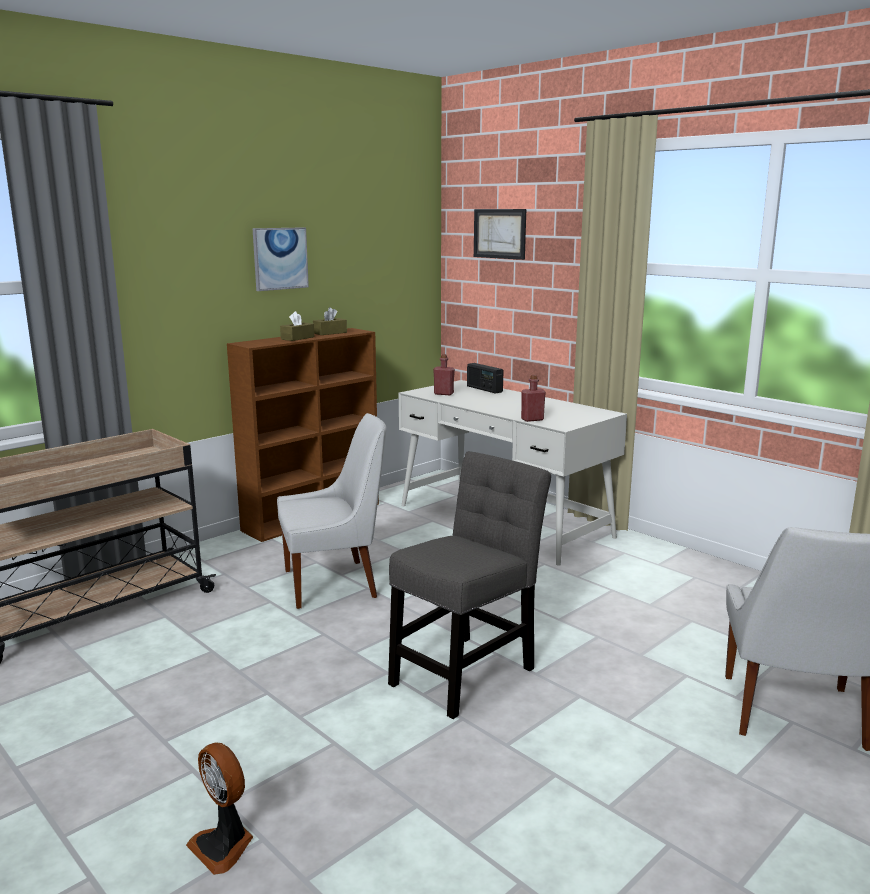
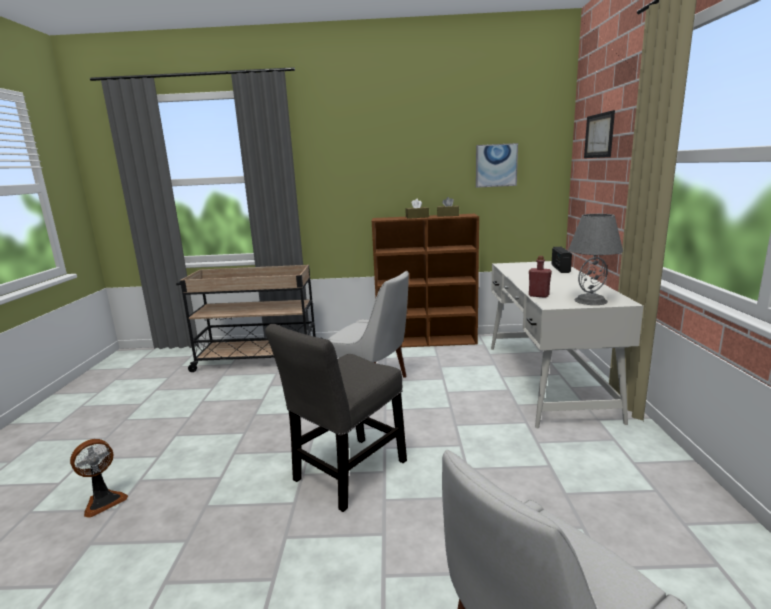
camera: 45 degrees right, 0 degrees up
fan [186,742,253,875] -> fan turned 135 degrees counterclockwise [70,439,128,518]
picture [253,227,309,291] -> picture moved to [476,143,518,188]
grey chair [388,451,551,719] -> grey chair turned 135 degrees clockwise [265,324,407,512]
red bottle [433,354,455,395] -> none
none -> grey table lamp [568,214,623,305]

